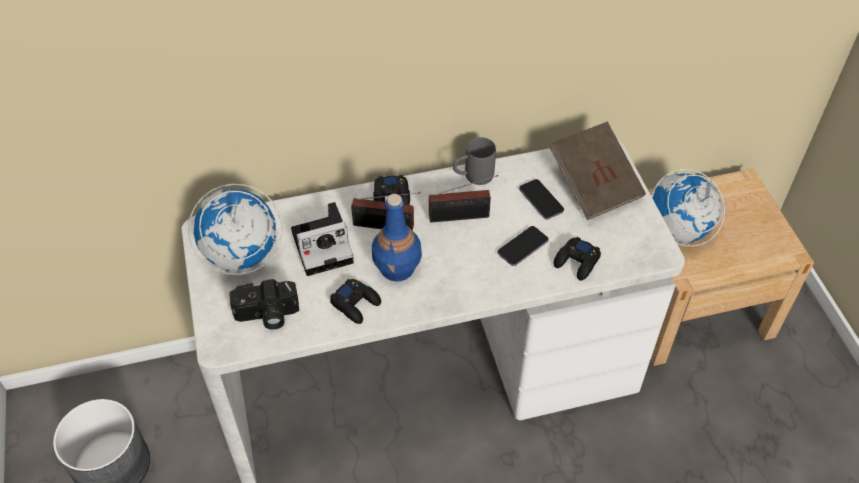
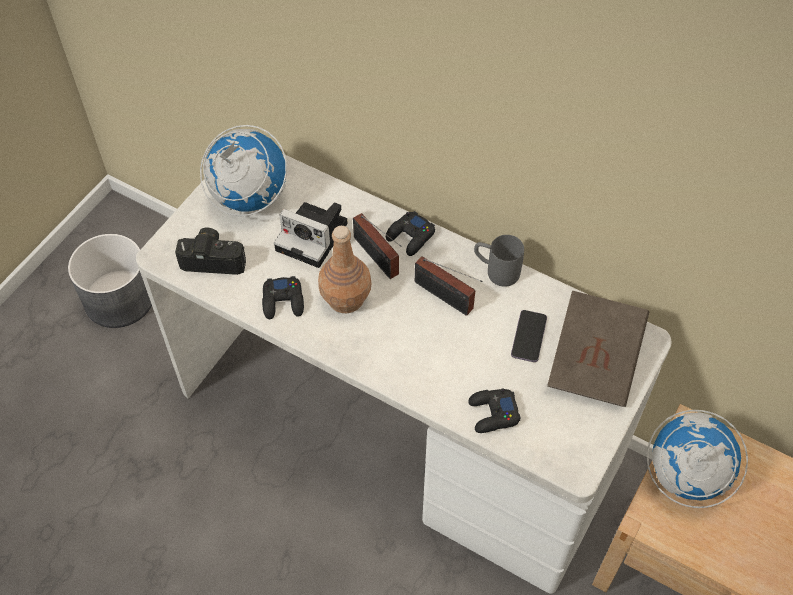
camera: 45 degrees right, 5 degrees up
camera [229,279,299,330] -> camera turned 150 degrees clockwise [175,228,246,275]
blue bottle [372,194,422,282] -> brown bottle [318,226,371,313]
phone [498,226,549,266] -> none

